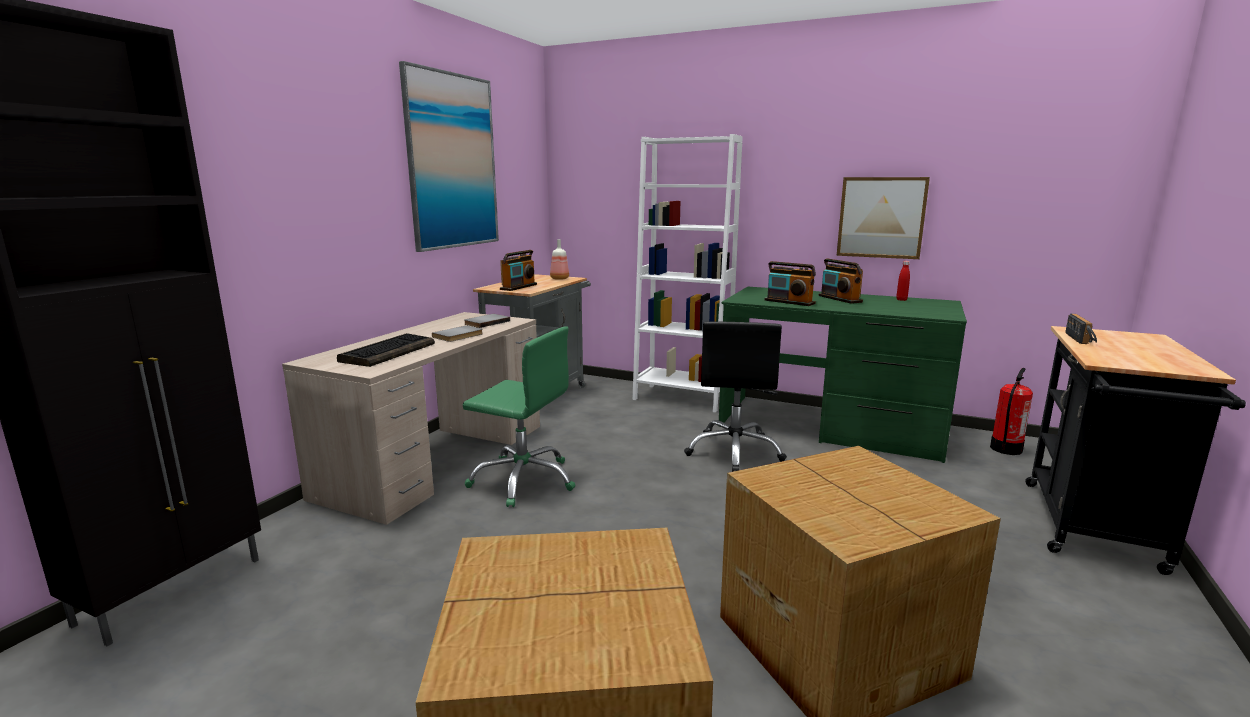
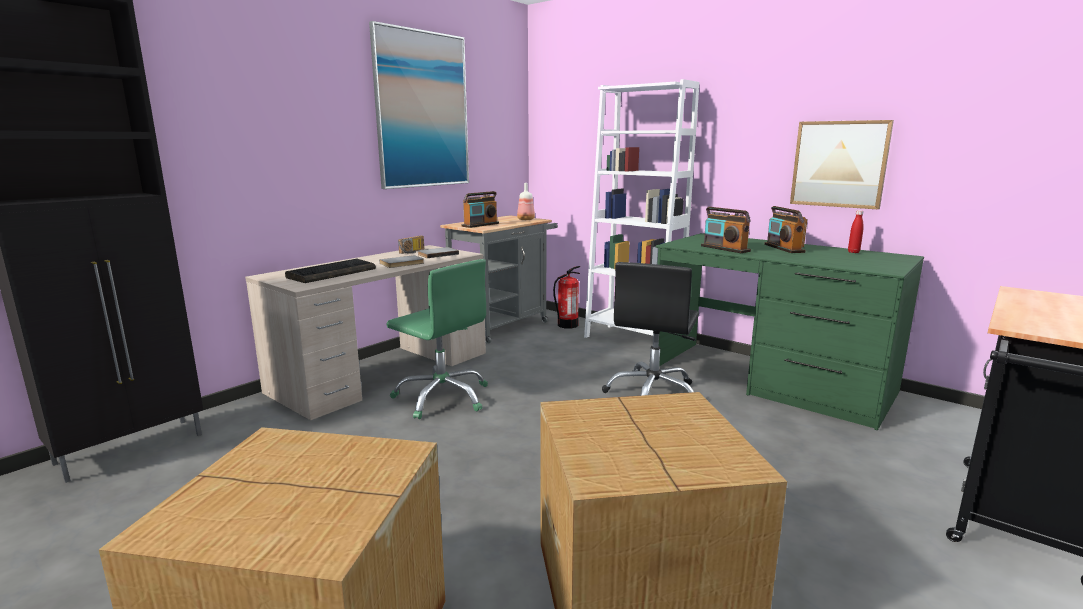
camera: 15 degrees right, 0 degrees up
fire extinguisher [990,368,1033,455] -> fire extinguisher moved to [553,266,580,329]
radio [1065,314,1097,344] -> radio moved to [398,236,424,254]

